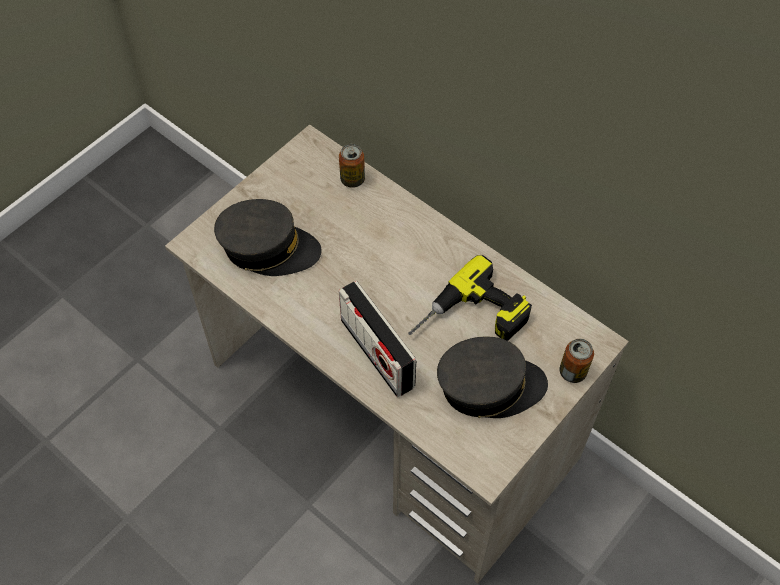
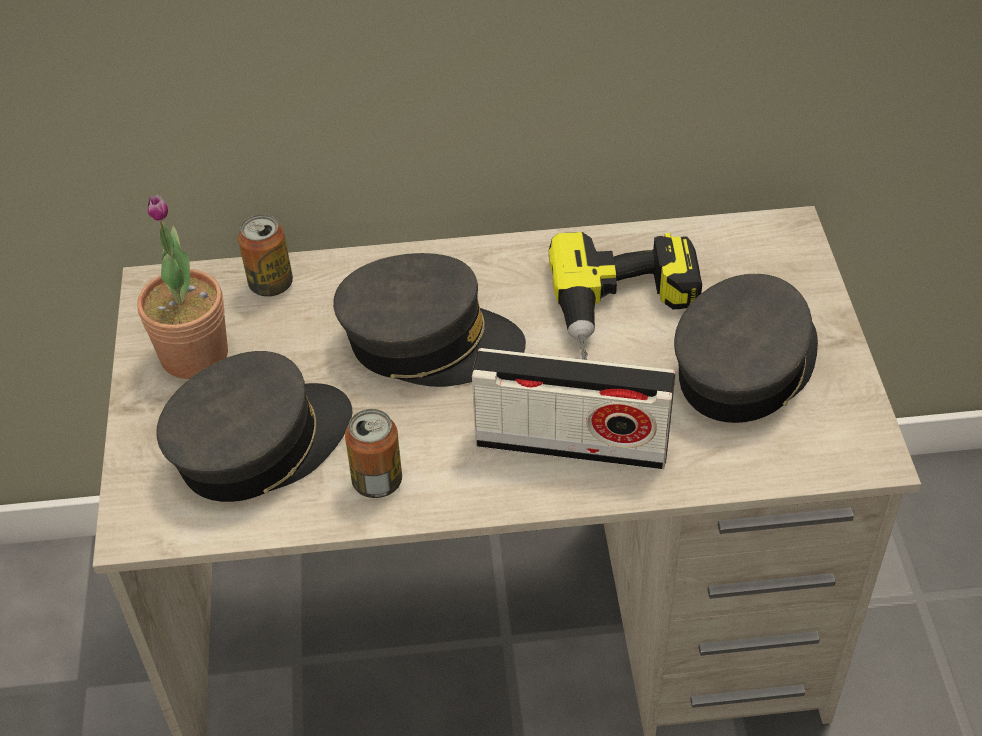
camera: 45 degrees left, 10 degrees down
can [559,339,594,383] -> can moved to [345,409,402,498]
none -> potted plant [137,195,228,379]
none -> grey cap [333,253,526,387]

